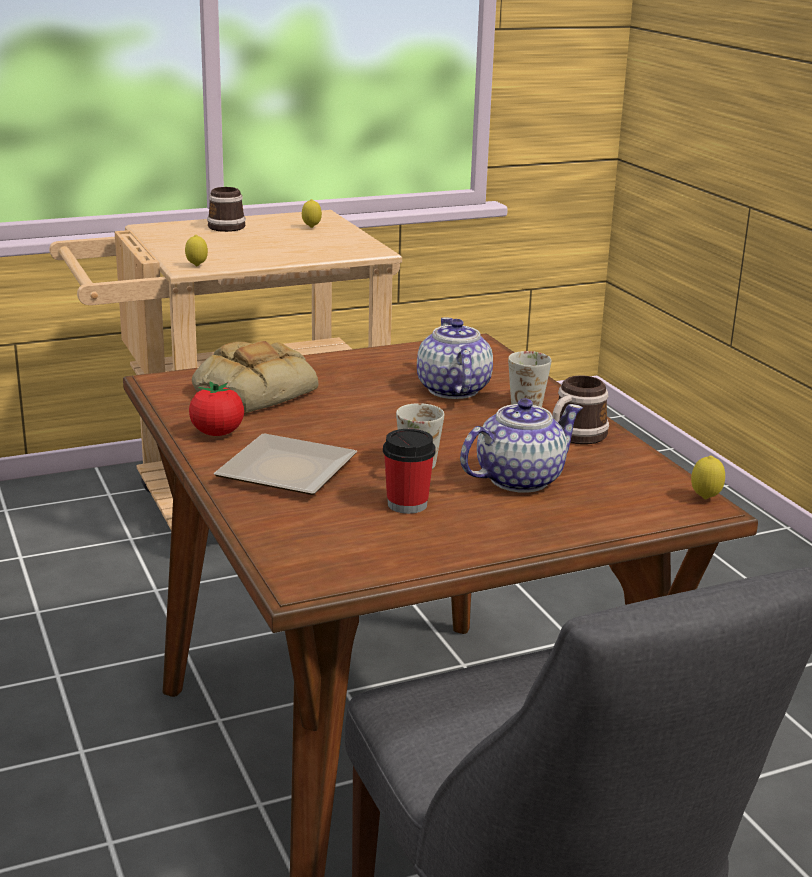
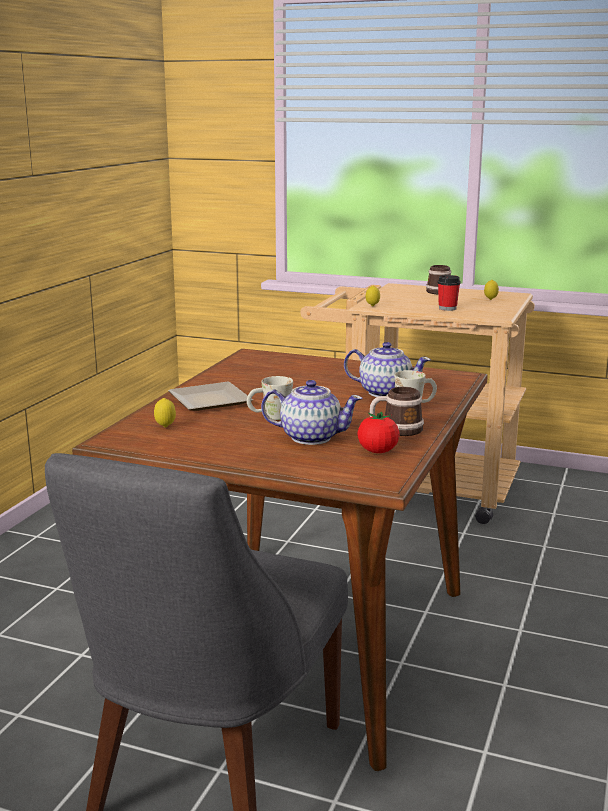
camera: 45 degrees right, 5 degrees down
tomato [189,381,244,436] -> tomato moved to [358,411,400,453]
bread [192,341,319,413] -> none
cup [383,429,436,514] -> cup moved to [437,275,461,311]
teapot [417,317,493,399] -> teapot turned 75 degrees clockwise [344,342,431,397]
lemon [691,455,725,499] -> lemon moved to [154,398,176,428]

